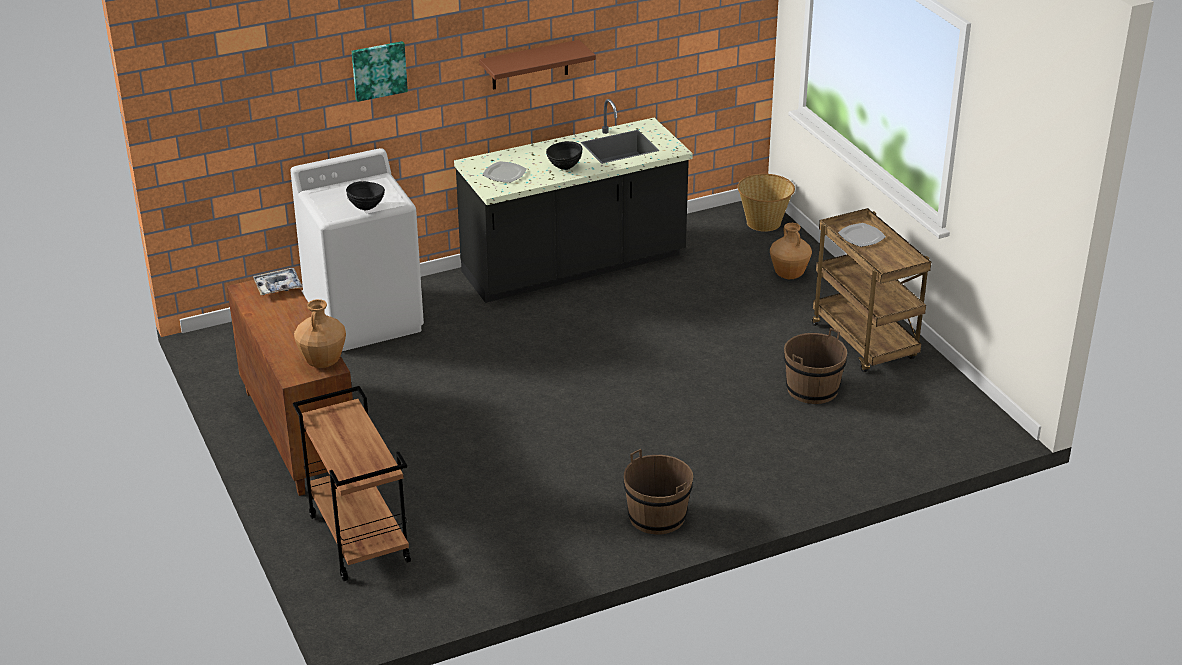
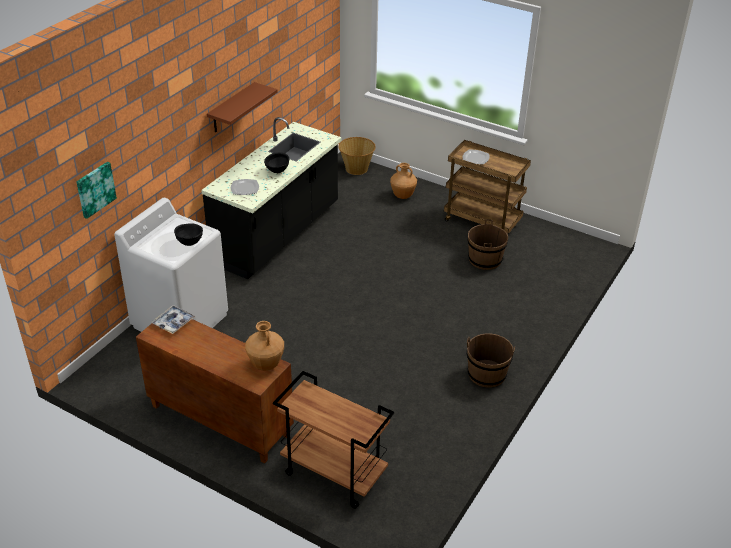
camera: 35 degrees left, 5 degrees up
picture [352,41,408,102] -> picture moved to [76,162,117,219]

